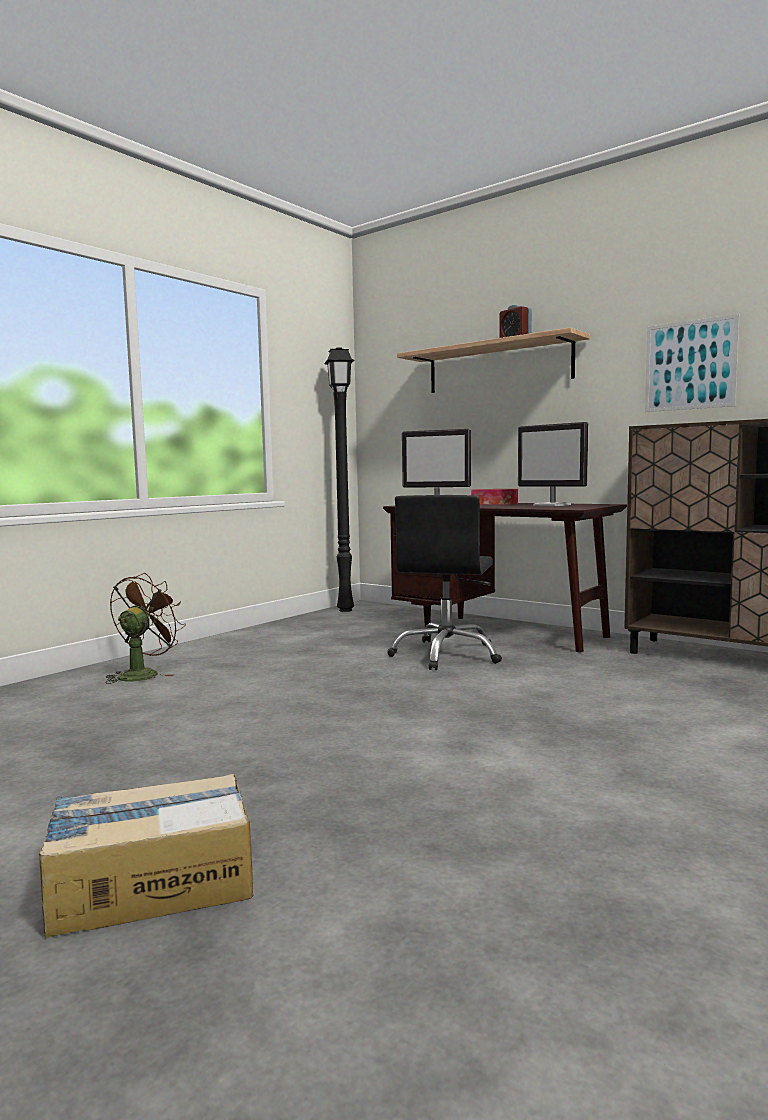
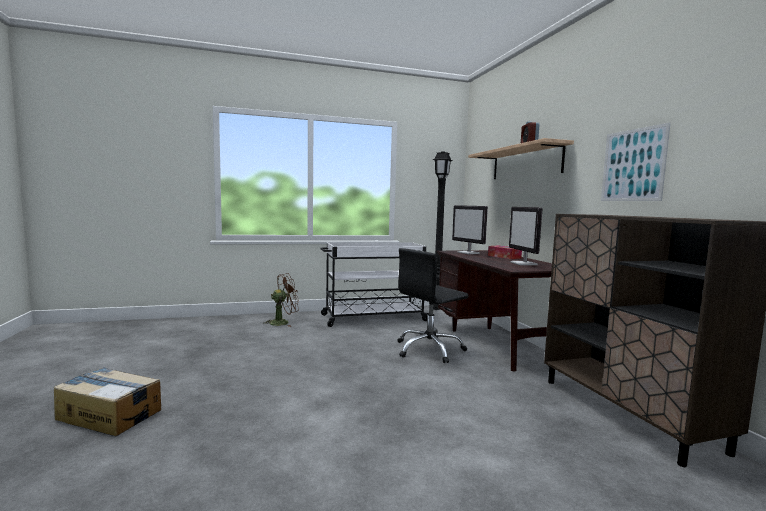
camera: 35 degrees right, 0 degrees up
none -> white cart [320,242,428,327]

